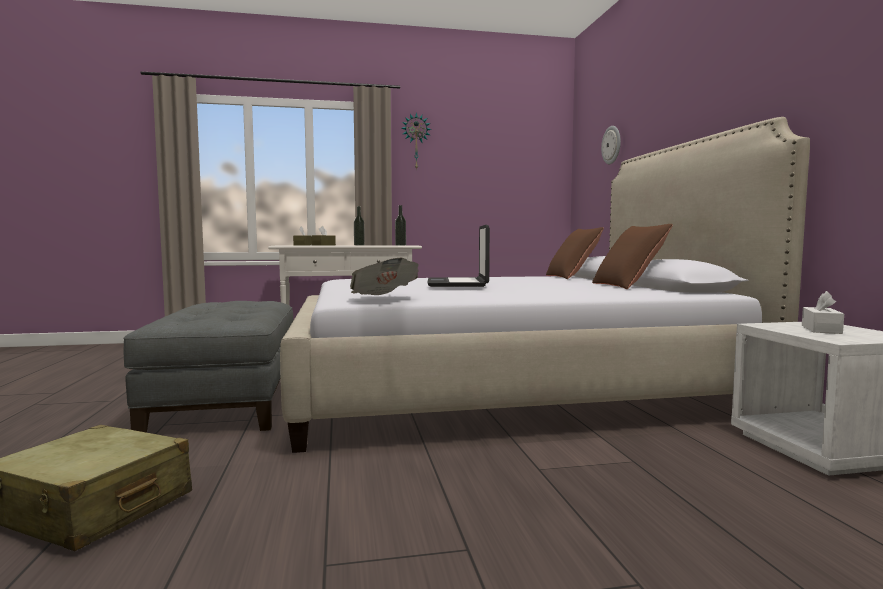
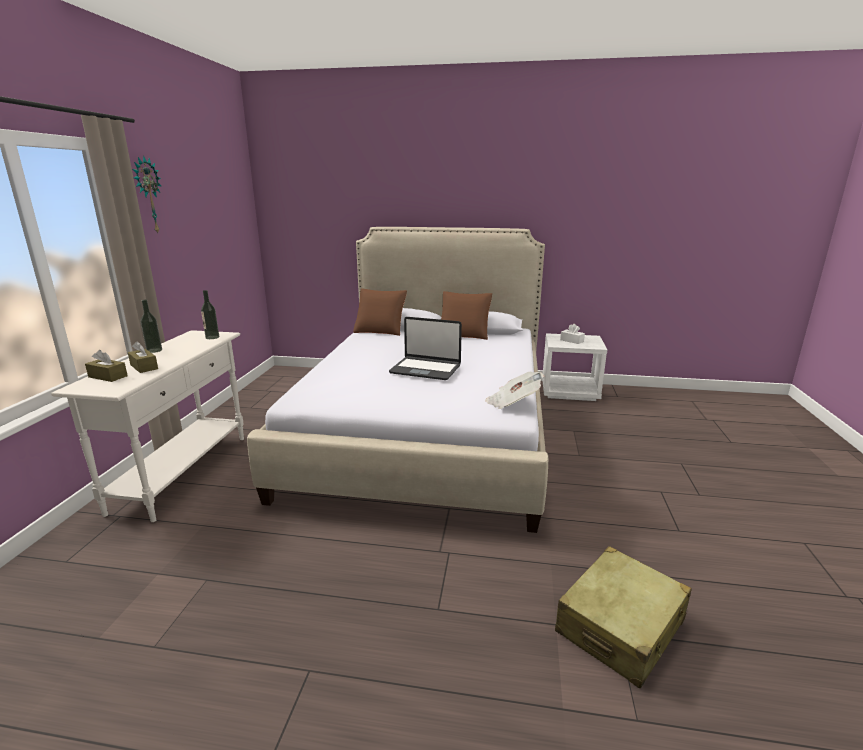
camera: 70 degrees left, 15 degrees up
grey ottoman [123,301,293,433] -> none
wall clock [601,126,621,164] -> none

